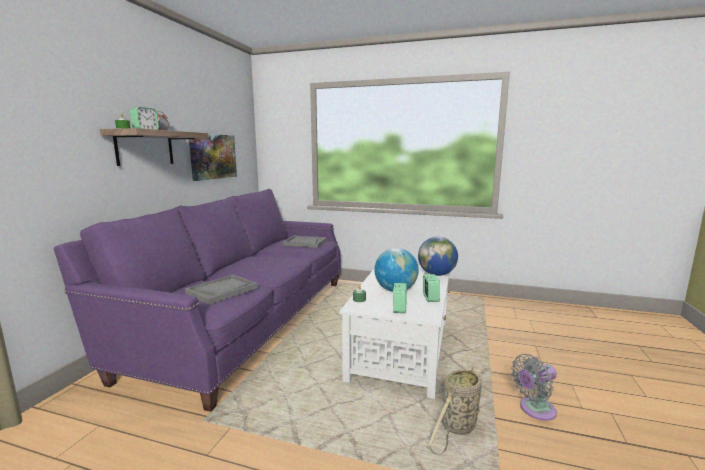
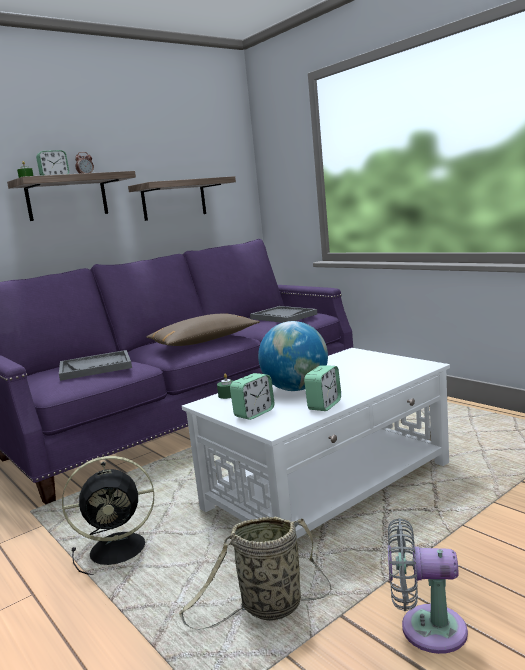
camera: 35 degrees right, 0 degrees up
picture [189,134,237,181] -> shelf [128,176,236,221]
globe [418,237,458,276] -> none
none -> black fan [62,456,154,575]
none -> brown pillow [146,314,260,346]

